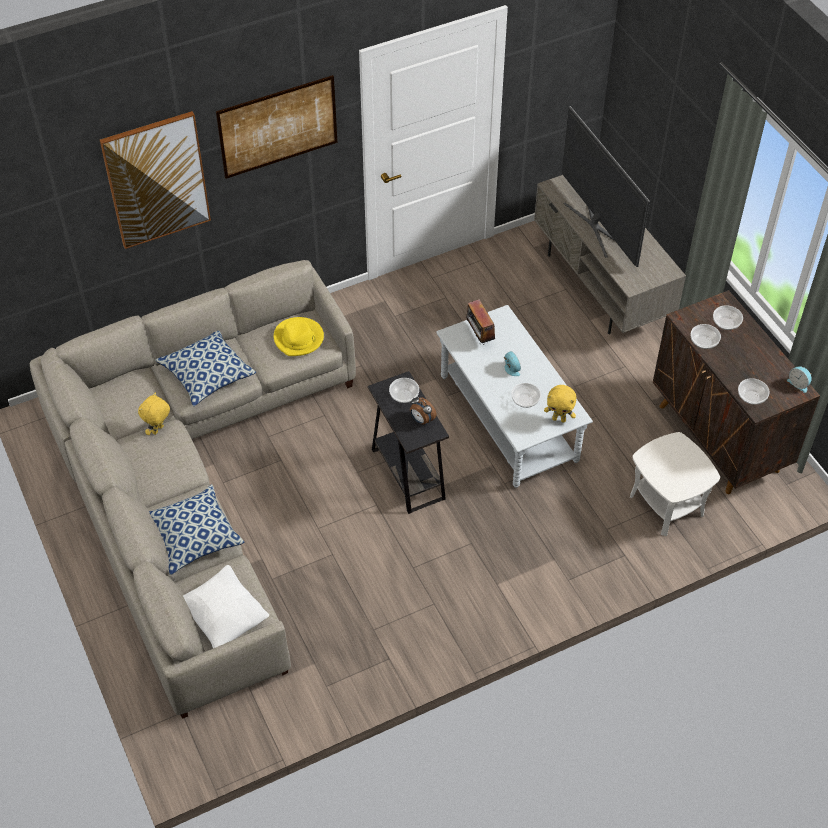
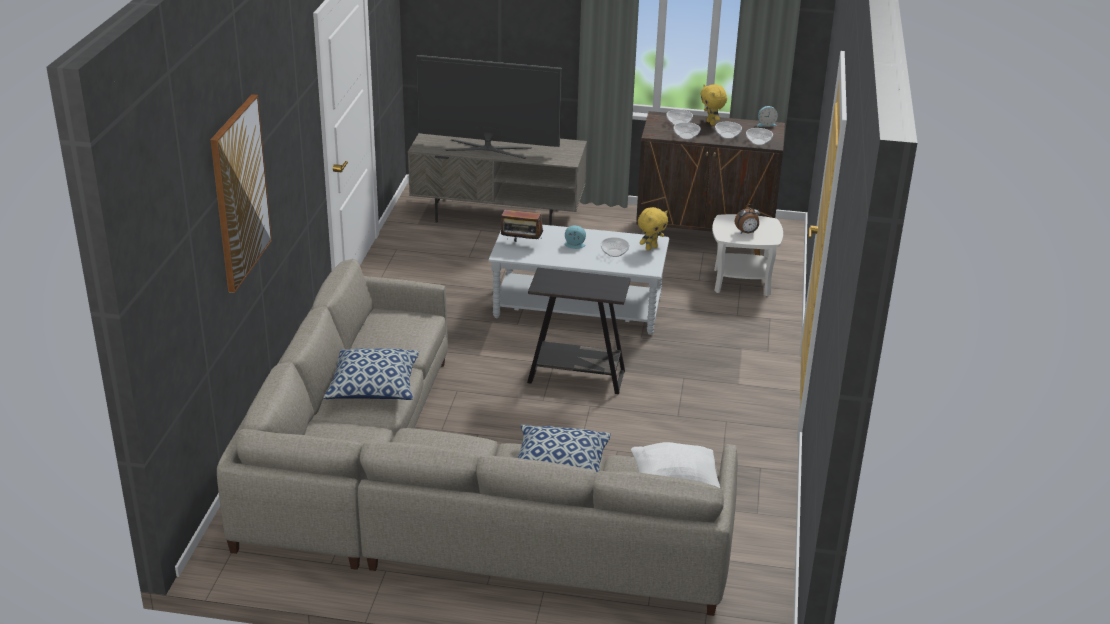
camera: 55 degrees left, 20 degrees down
yellow plush toy [138,392,170,435] -> yellow plush toy moved to [700,84,727,126]
picture [216,75,337,179] -> none
yellow hat [274,317,324,356] -> none
bowl [389,378,419,403] -> bowl moved to [715,122,742,139]
alarm clock [410,397,437,425] -> alarm clock moved to [735,204,760,234]

